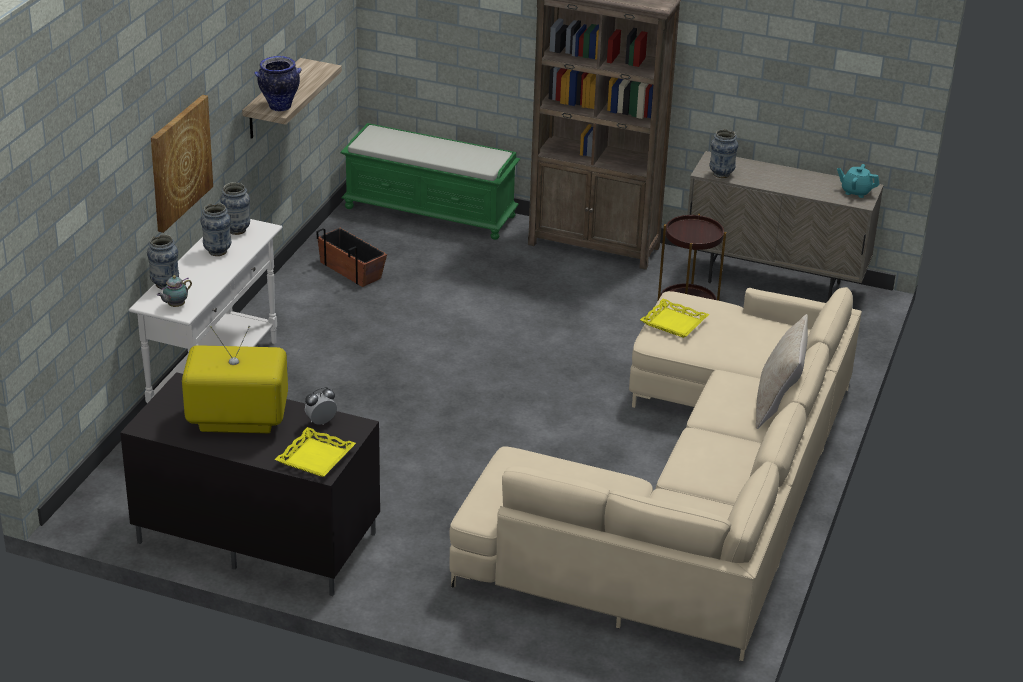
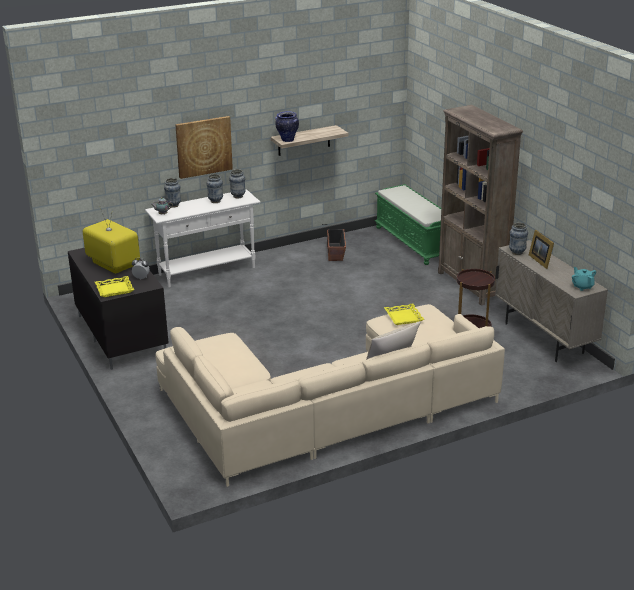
camera: 45 degrees right, 5 degrees down
none -> picture frame [529,230,554,269]

